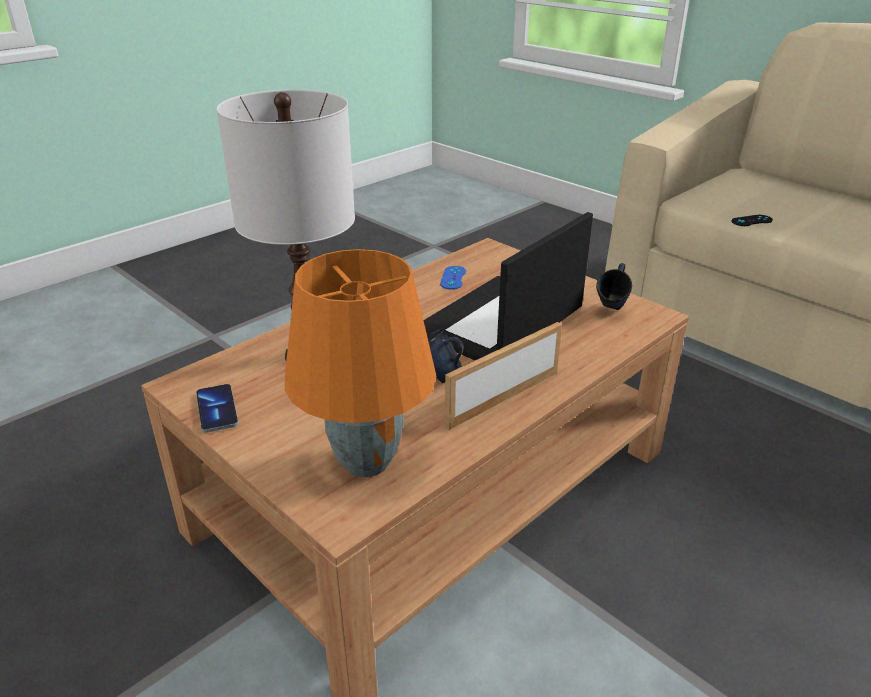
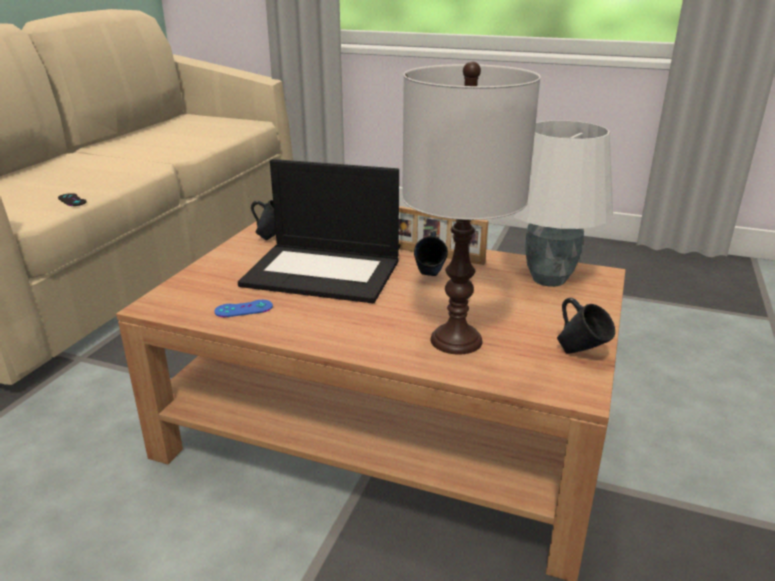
camera: 115 degrees left, 5 degrees down
phone [196,384,239,433] -> blue mug [557,298,615,354]
orange table lamp [285,249,436,477] -> white table lamp [512,120,613,287]

